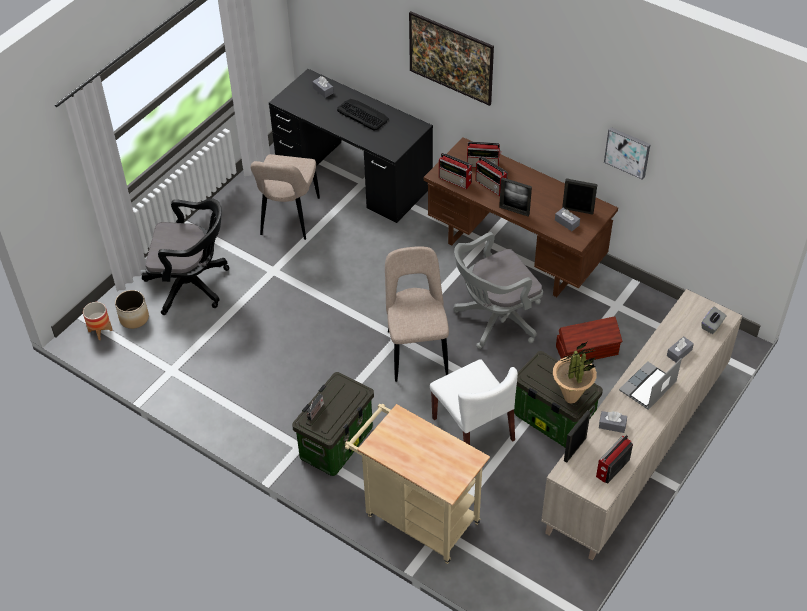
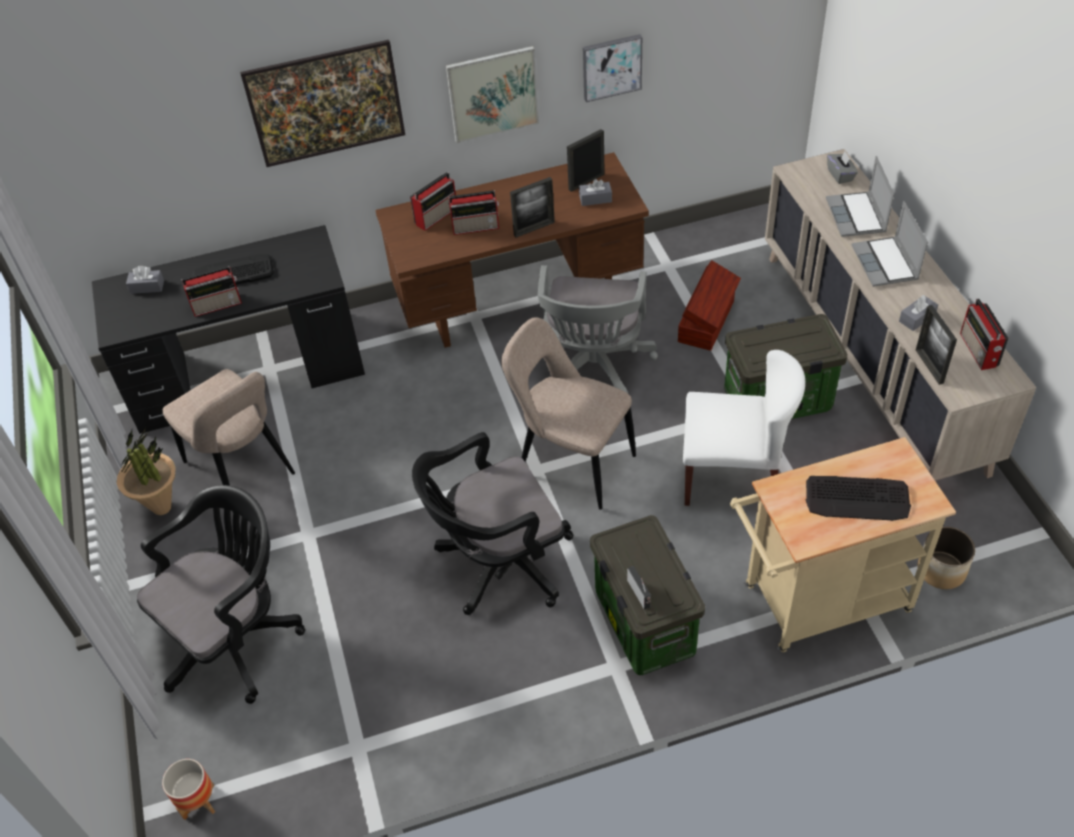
camera: 50 degrees left, 0 degrees up
planter [115,290,149,329] -> planter moved to [917,526,975,589]
radio [439,153,472,189] -> radio moved to [181,266,242,317]
potted plant [553,341,597,403] -> potted plant moved to [117,428,176,515]
grey tissue box [667,336,694,362] -> laptop [826,156,894,237]
none -> black office chair [412,432,573,615]
none -> picture [446,46,539,143]
none -> keyboard [806,476,911,521]

